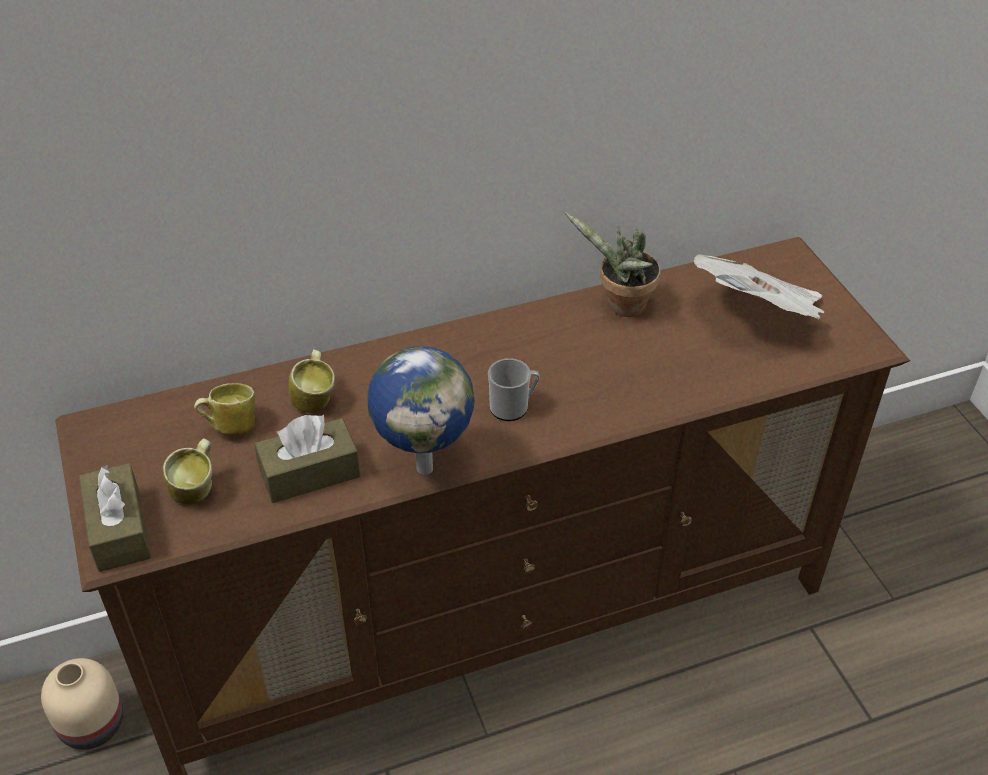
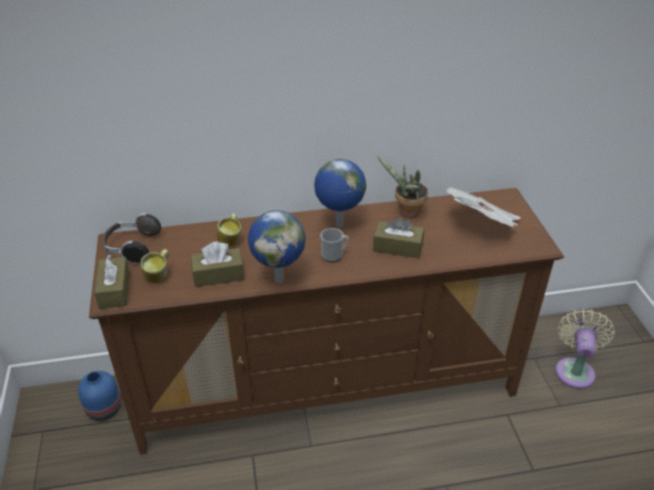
camera: 10 degrees right, 5 degrees down
beige vase [41,658,123,750] -> blue vase [78,371,121,421]
mug [194,383,255,435] -> none
none -> headphones [102,213,161,264]
none -> globe [314,159,366,227]
none -> brown tissue box [373,217,424,259]
none -> beige fan [555,309,615,389]

